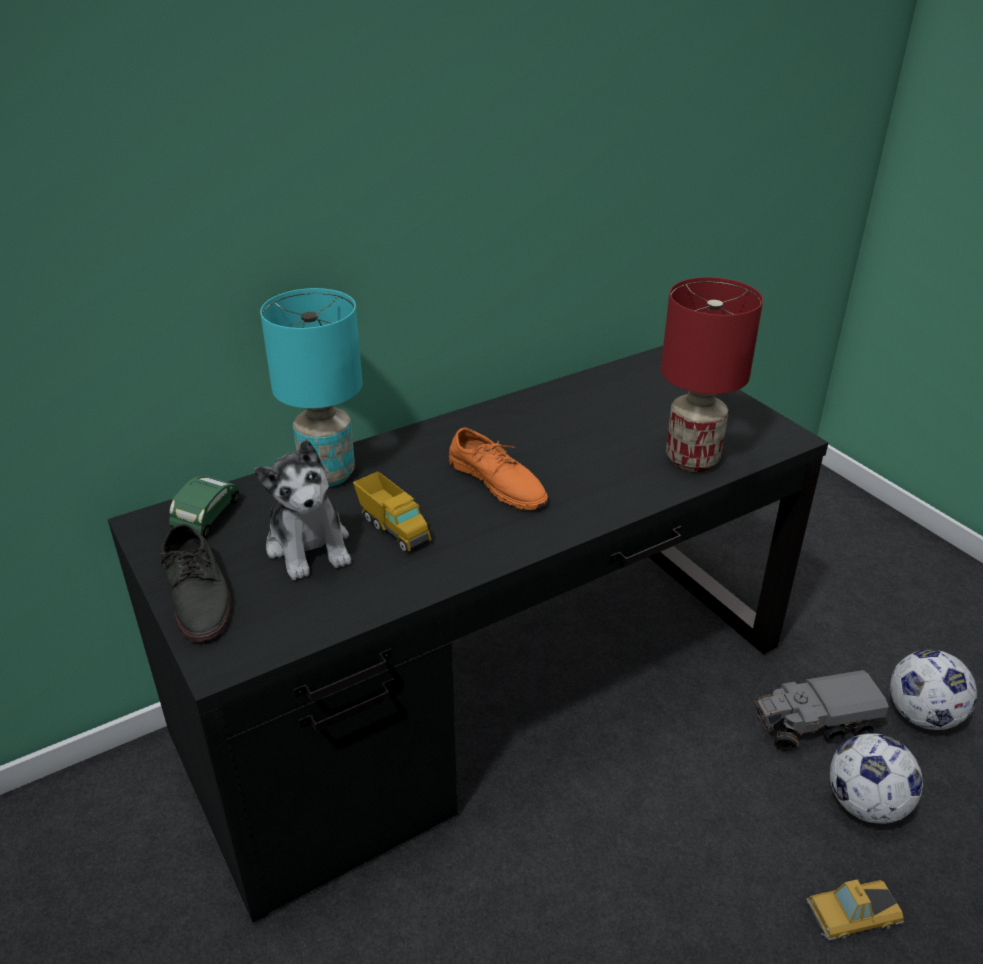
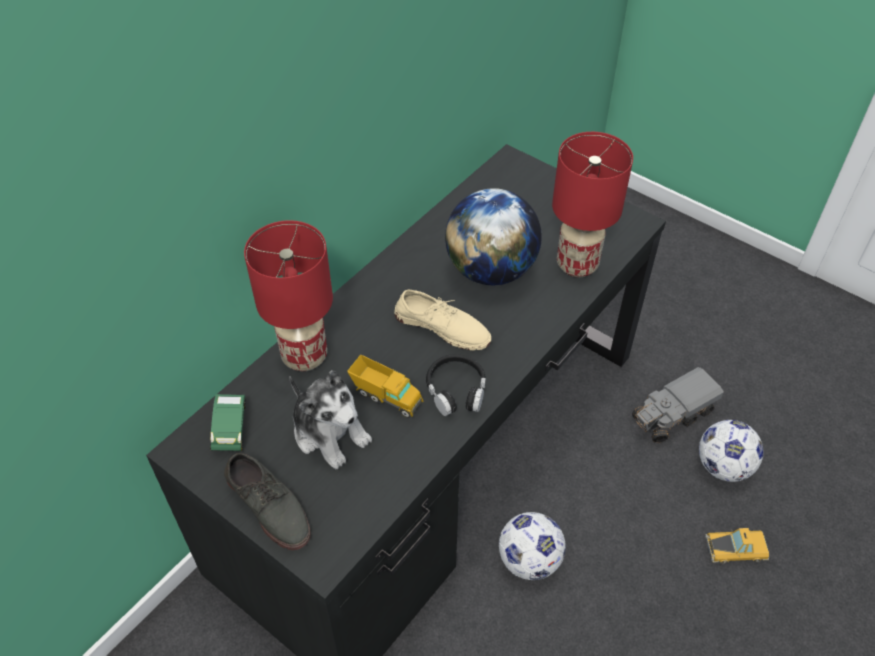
camera: 20 degrees left, 15 degrees up
turquoise table lamp [260,288,363,487] -> red table lamp [244,220,333,371]
orange shoe [448,428,548,510] -> beige shoe [394,290,491,350]
toy car [806,879,904,941] -> toy car turned 150 degrees counterclockwise [705,528,769,564]
football [890,650,977,730] -> football moved to [499,512,566,580]
none -> black headphones [426,354,486,416]
none -> globe [445,188,542,285]

